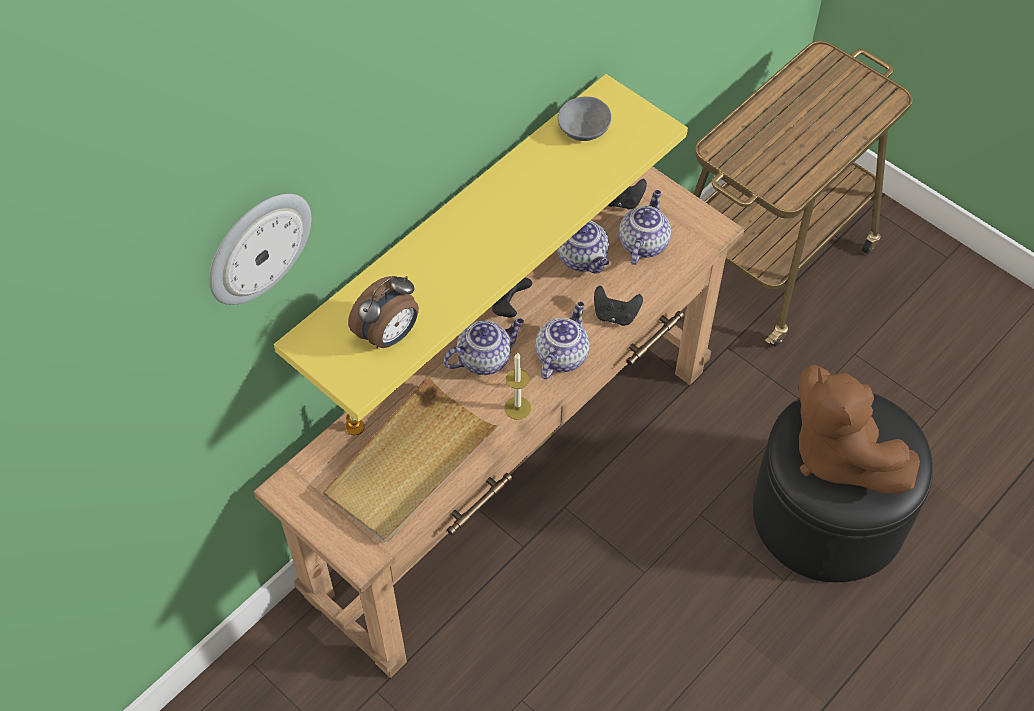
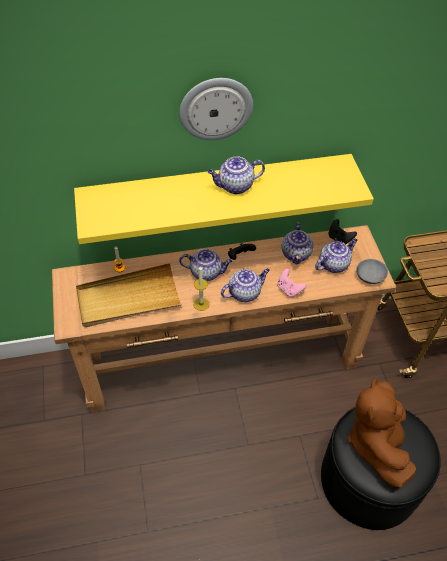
camera: 35 degrees right, 5 degrees down
wall clock [209,194,311,305] -> wall clock moved to [179,78,253,140]
alarm clock [348,276,419,348] -> none
grey bowl [558,97,611,141] -> grey bowl moved to [356,259,388,284]
black game controller [594,286,643,326] -> pink game controller [277,268,307,297]
none -> teapot [208,156,265,194]

